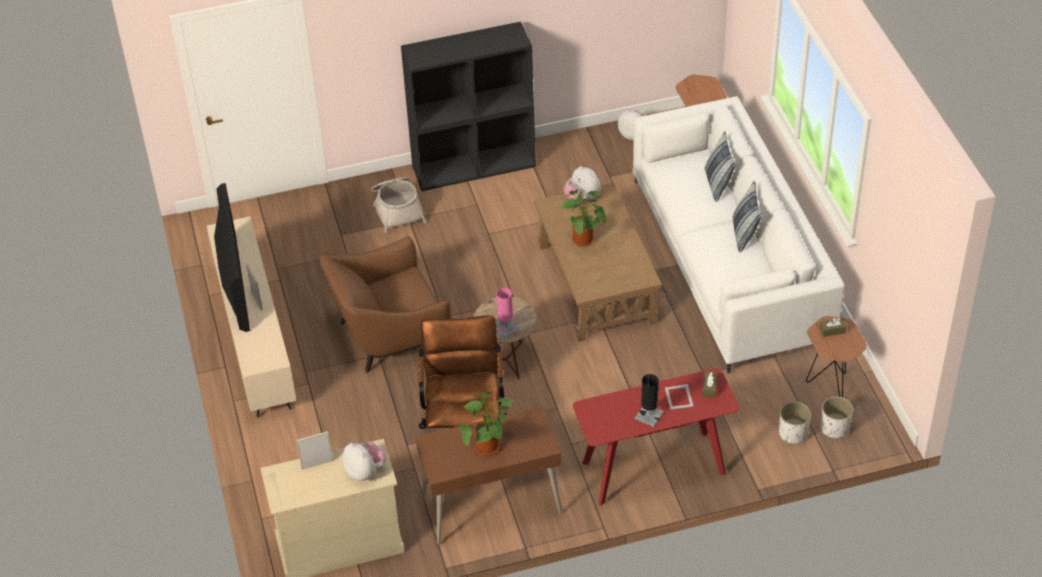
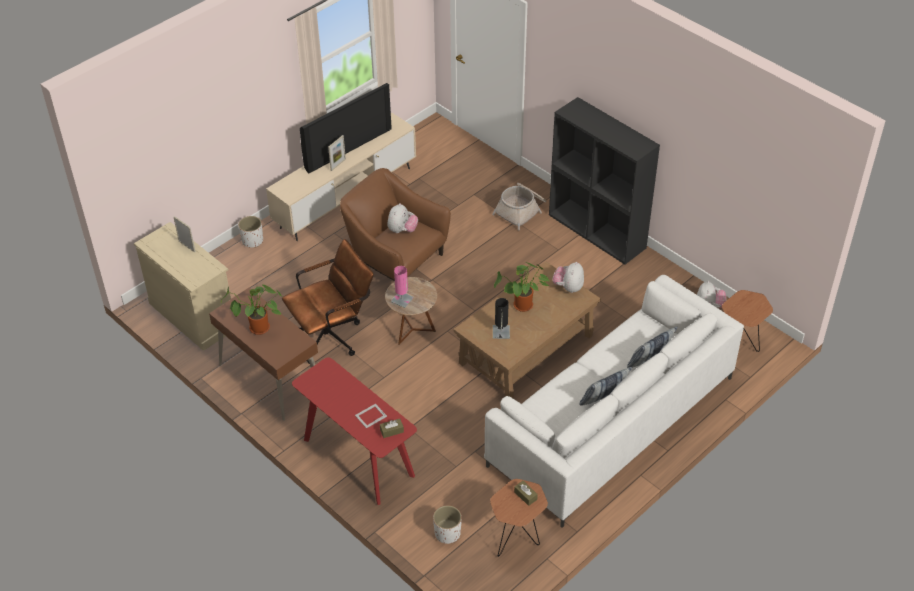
camera: 60 degrees right, 0 degrees up
plush toy [342,442,386,481] -> plush toy moved to [387,203,418,233]
black table lamp [635,374,664,427] -> black table lamp moved to [493,298,510,339]
white planter [821,396,853,439] -> white planter moved to [238,216,263,247]

